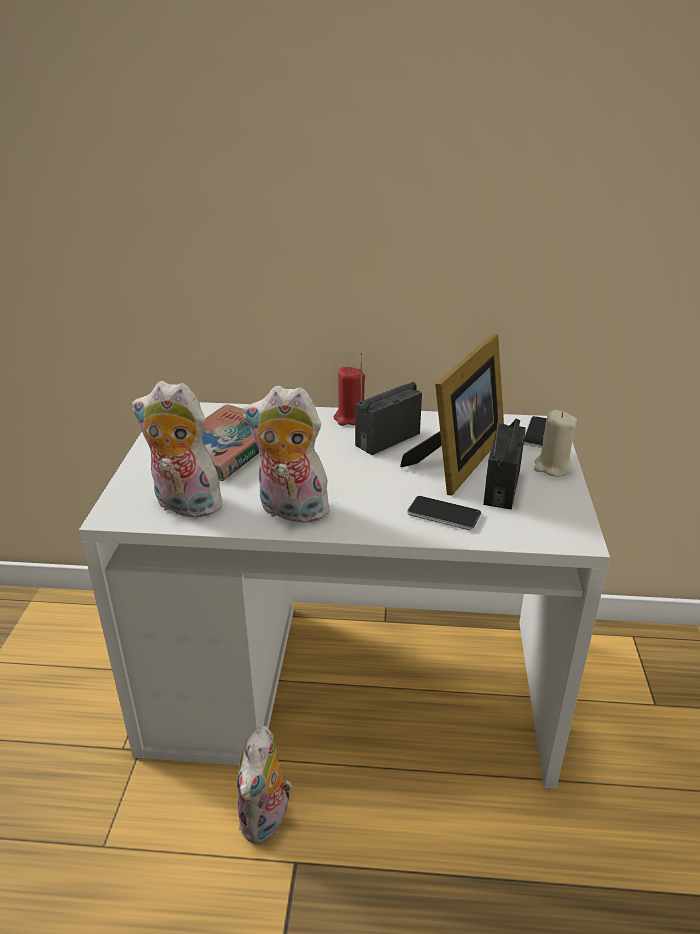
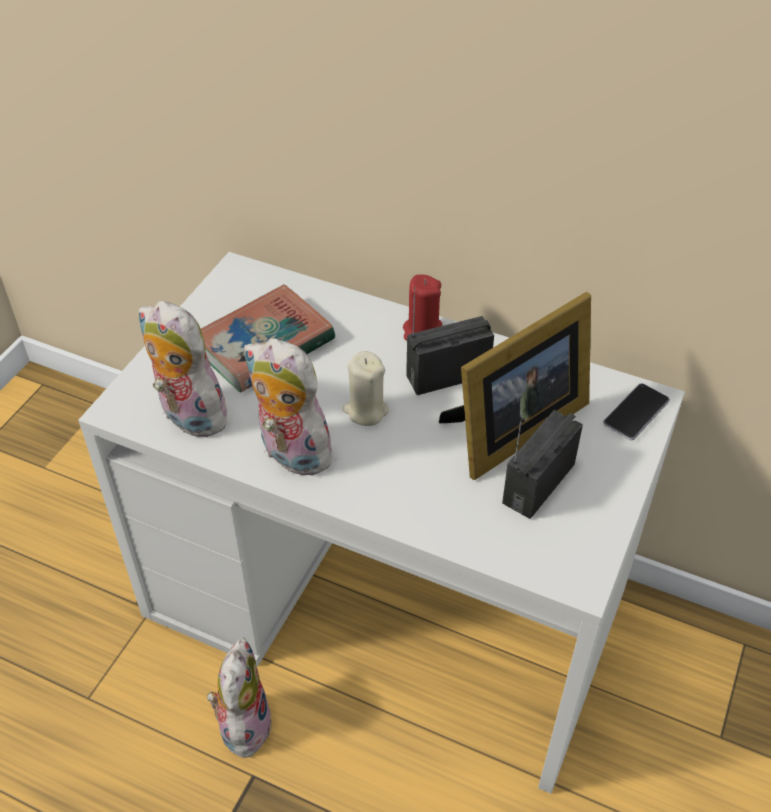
camera: 20 degrees right, 15 degrees up
plush toy [237,726,292,844] -> plush toy turned 150 degrees clockwise [207,637,272,758]
phone [407,496,481,530] -> none
beige candle [534,410,577,477] -> beige candle moved to [342,351,389,426]

